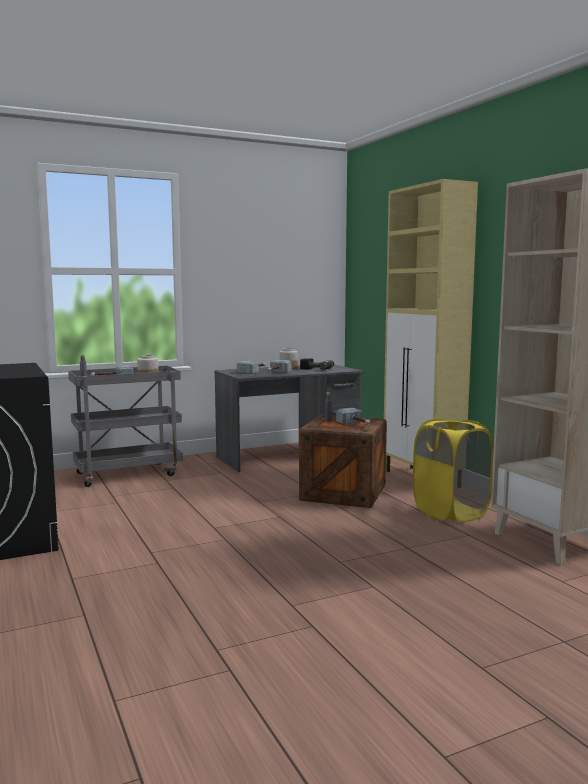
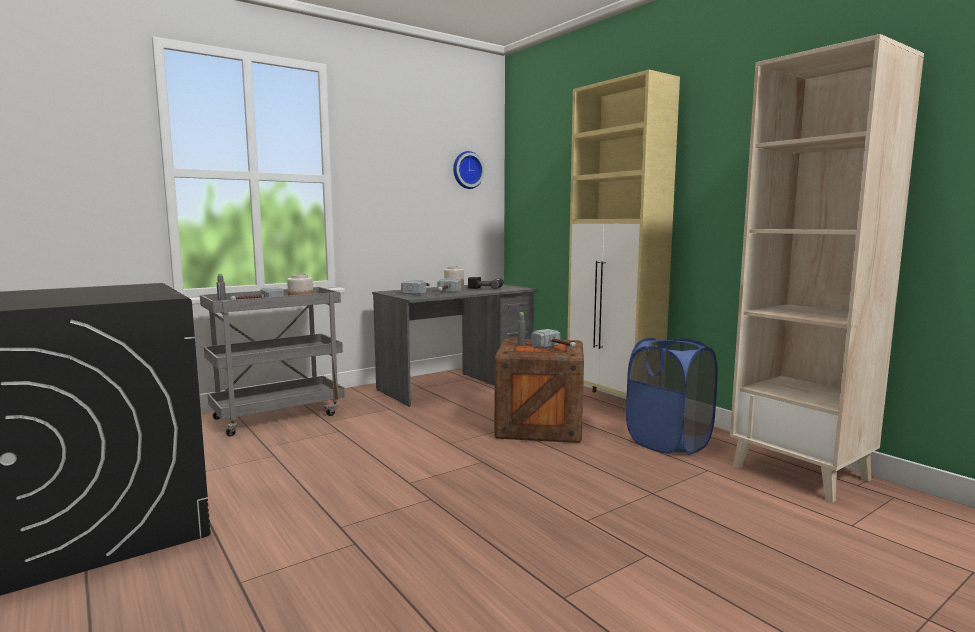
camera: 10 degrees left, 0 degrees up
yellow laundry basket [413,418,493,522] -> blue laundry basket [626,338,718,455]
none -> wall clock [453,151,485,189]

